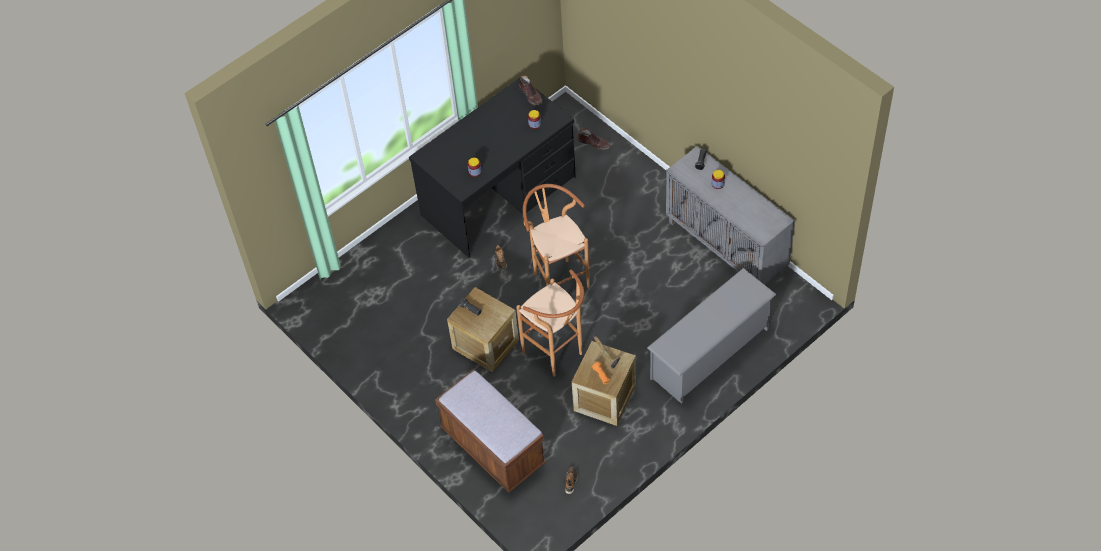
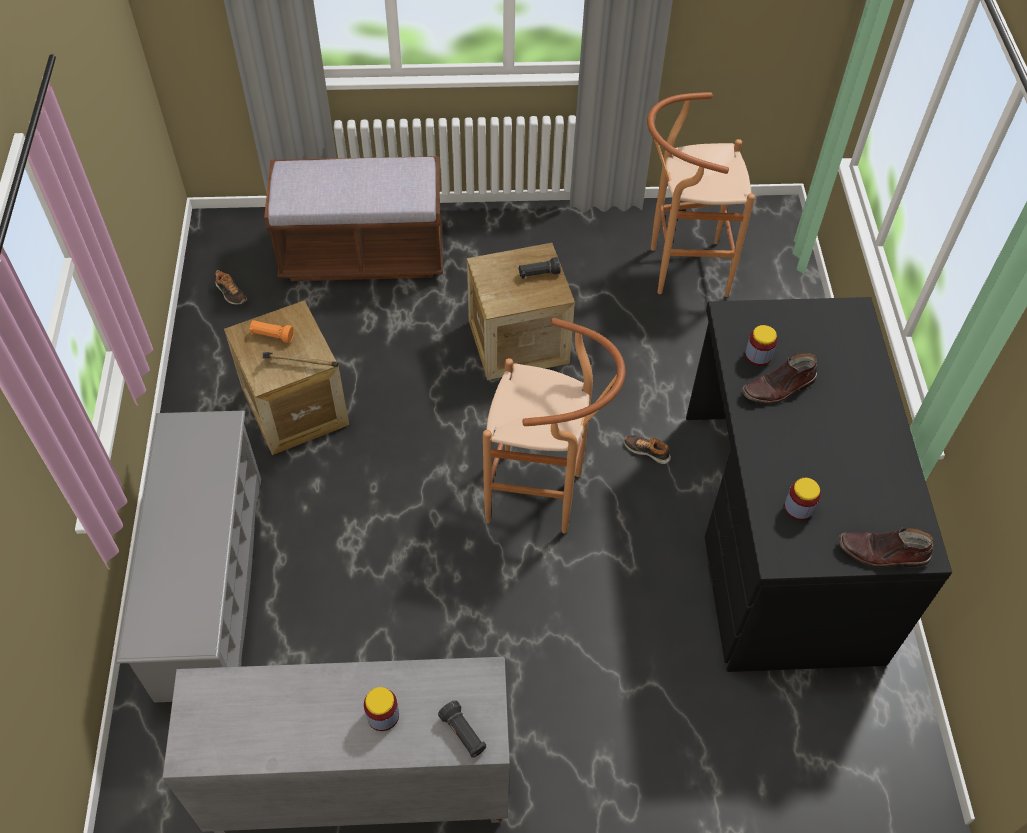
camera: 125 degrees right, 0 degrees up
brown stool [516,269,585,377] -> brown stool moved to [647,92,755,297]
brown boot [578,128,611,150] -> brown boot moved to [742,353,817,404]

